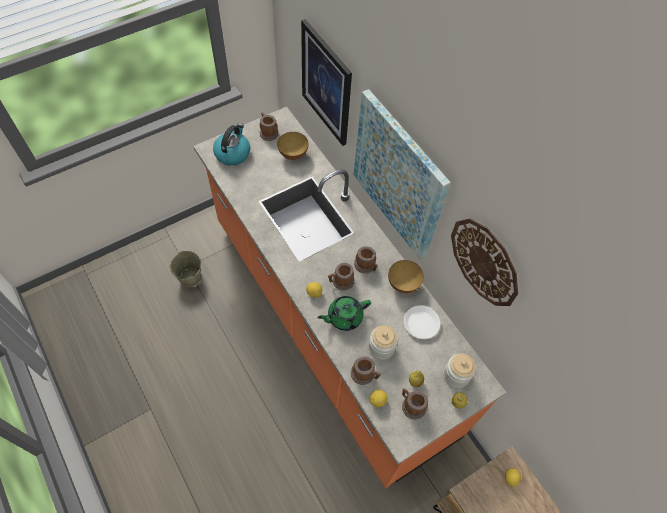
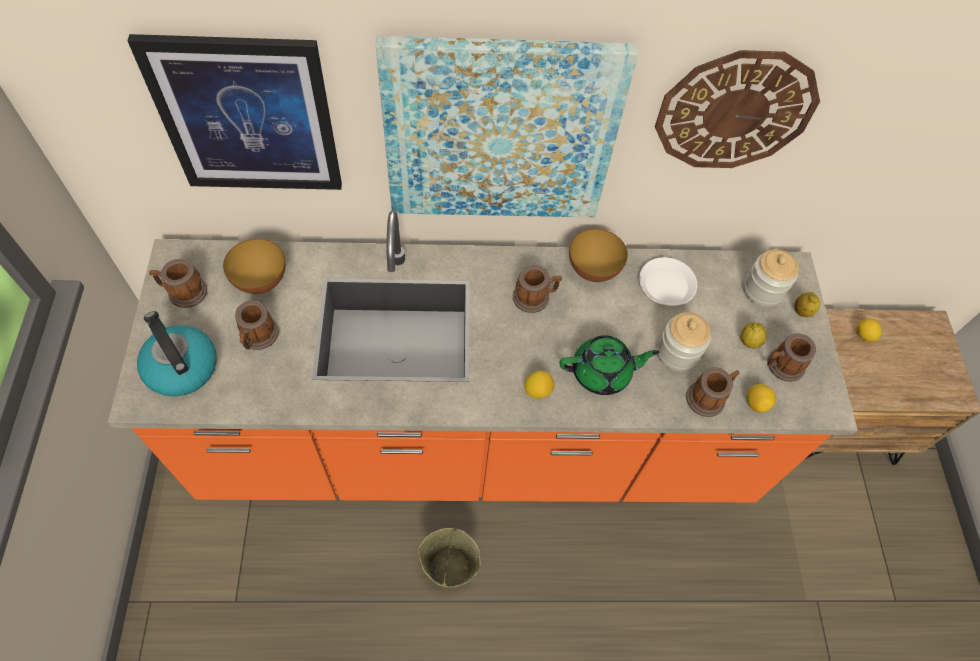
camera: 60 degrees left, 0 degrees up
beige bucket [170,251,201,287] -> beige bucket moved to [418,528,481,588]
green teapot [317,296,371,331] -> green teapot turned 105 degrees counterclockwise [559,335,660,395]
mug [328,263,354,290] -> mug moved to [235,300,279,350]

